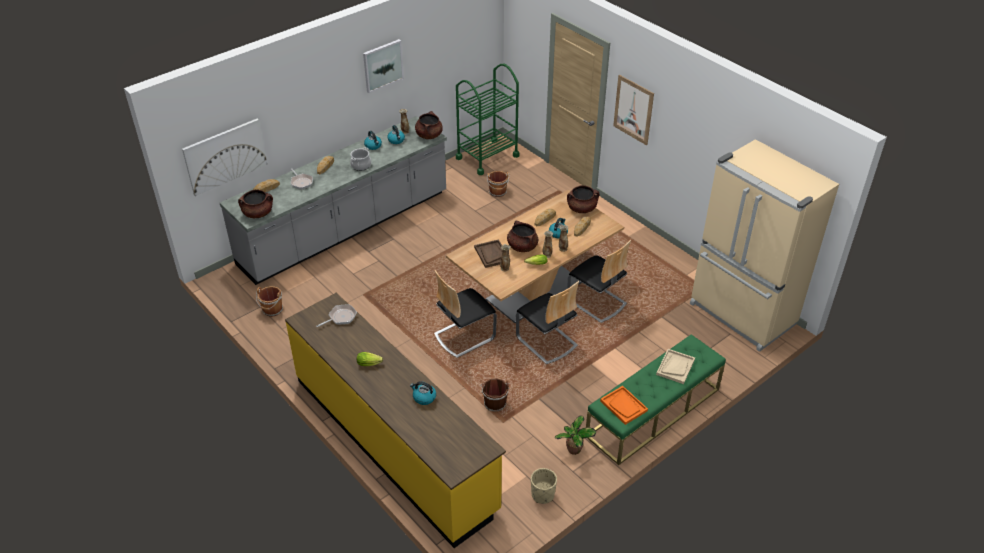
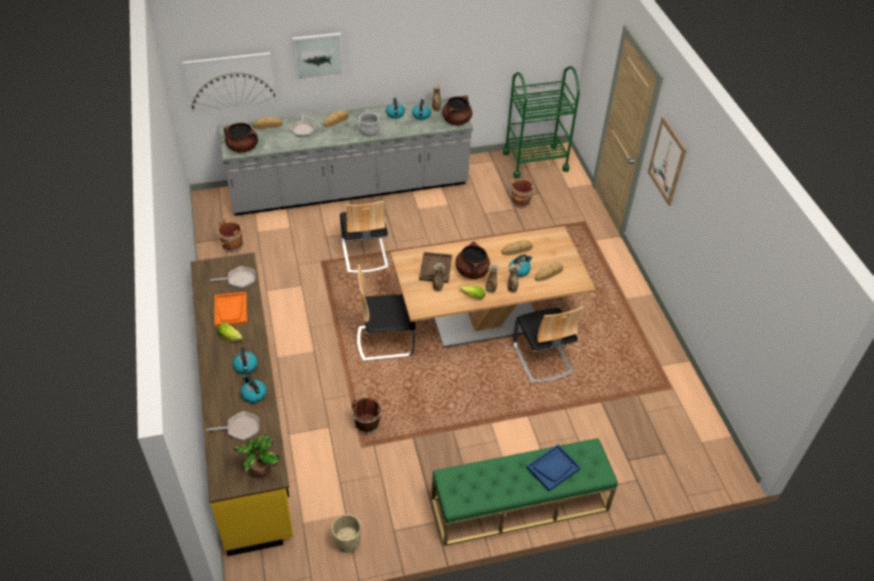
camera: 25 degrees right, 5 degrees up
picture [363,39,404,93] -> picture moved to [292,33,344,81]
chair [516,281,579,364] -> chair moved to [340,200,389,273]
potted plant [555,416,596,455] -> potted plant moved to [234,434,279,477]
brown cooking pot [567,185,599,213] -> none
orange tray [600,386,648,425] -> orange tray moved to [214,292,247,327]
beige tray [656,349,695,384] -> blue tray [526,444,581,491]
beige fridge [690,139,839,352] -> none
none -> frying pan [207,411,259,440]
none -> kettle [232,347,258,374]

